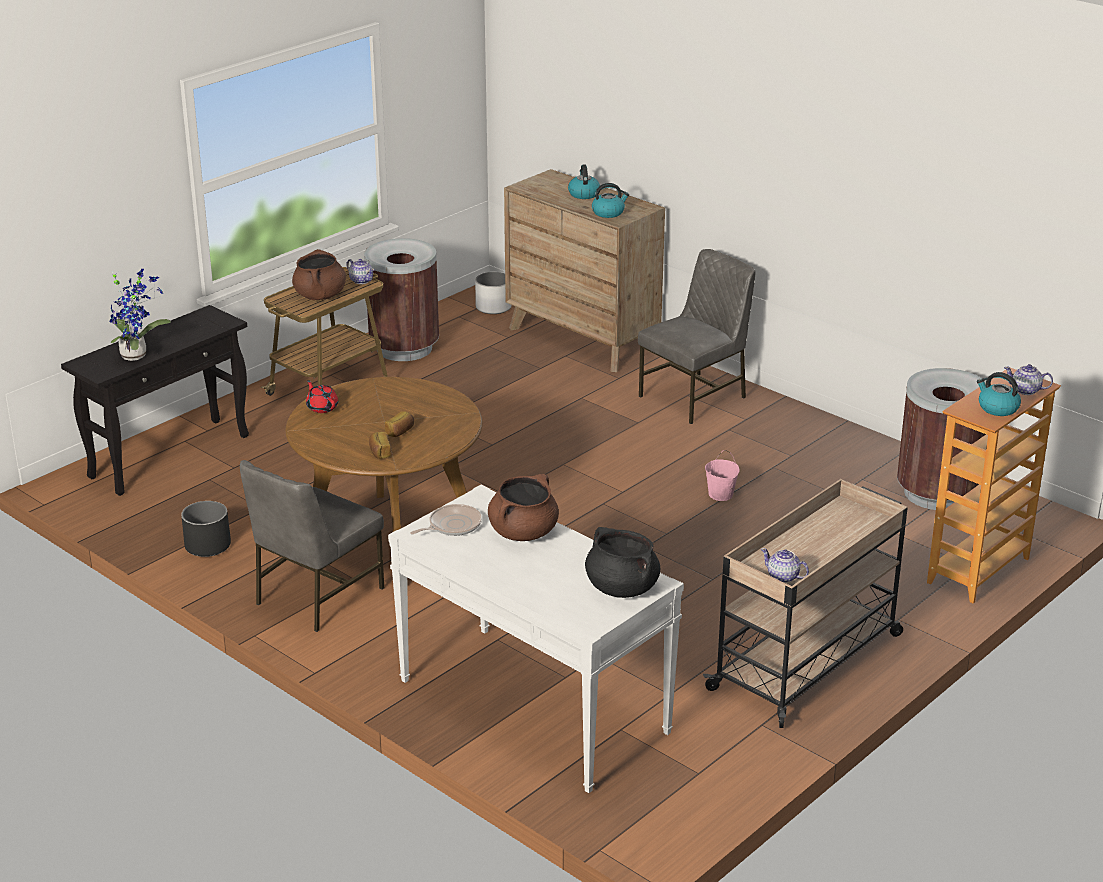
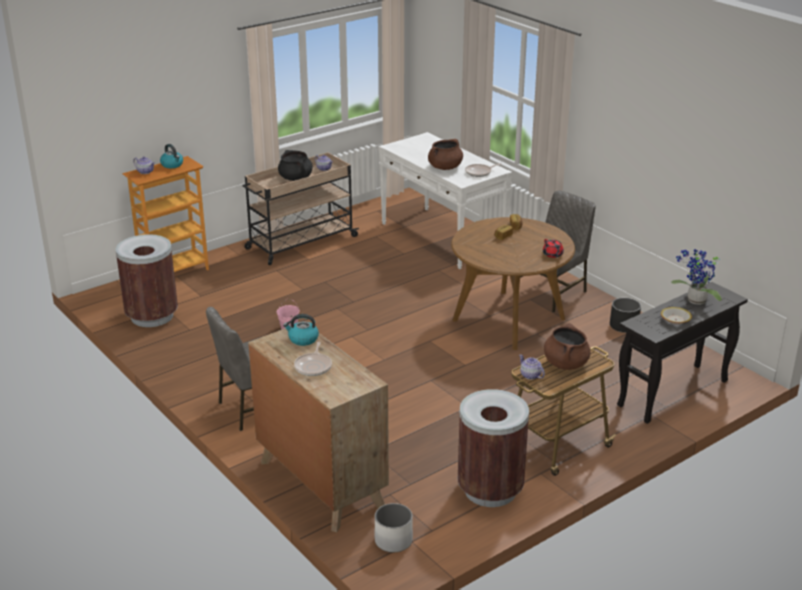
camera: 170 degrees left, 0 degrees up
kettle [568,165,600,199] -> frying pan [294,342,332,376]
black cooking pot [585,527,660,598] -> black cooking pot moved to [278,150,313,181]
none -> bowl [661,307,692,325]

